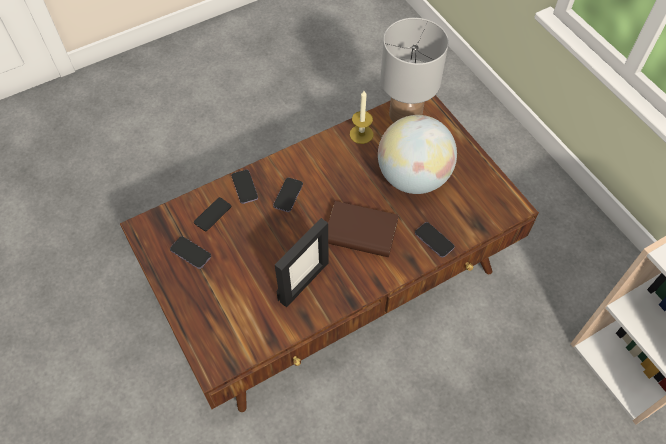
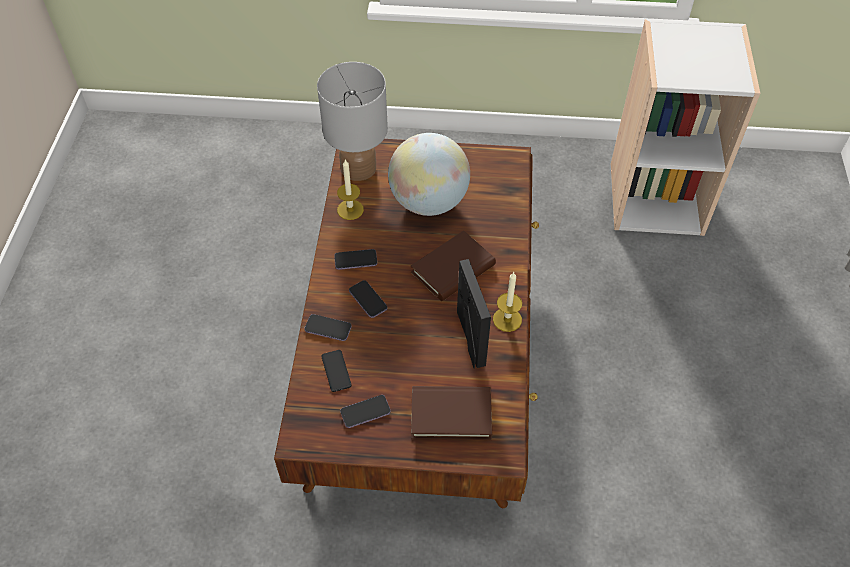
camera: 55 degrees left, 5 degrees down
phone [415,222,455,258] -> phone moved to [334,249,377,270]
none -> brown book [411,386,492,440]
none -> candle [493,272,522,332]

